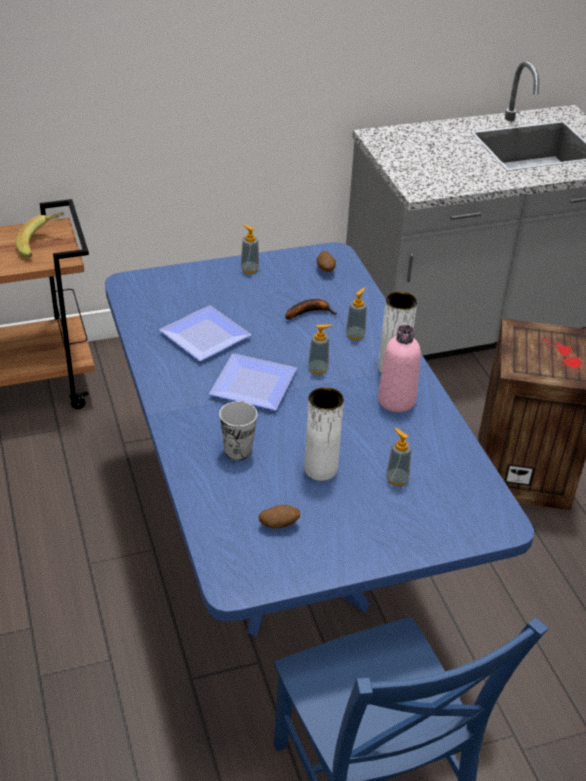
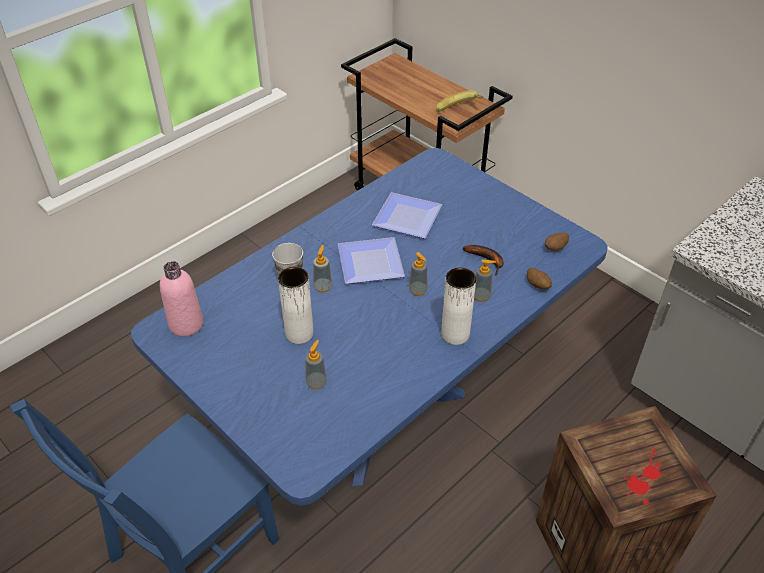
camera: 65 degrees right, 5 degrees up
soap dispenser [241,224,259,274] -> soap dispenser moved to [313,245,332,292]
potato [259,505,300,528] -> potato moved to [527,268,552,289]
pink bottle [378,325,421,412] -> pink bottle moved to [160,261,204,337]

